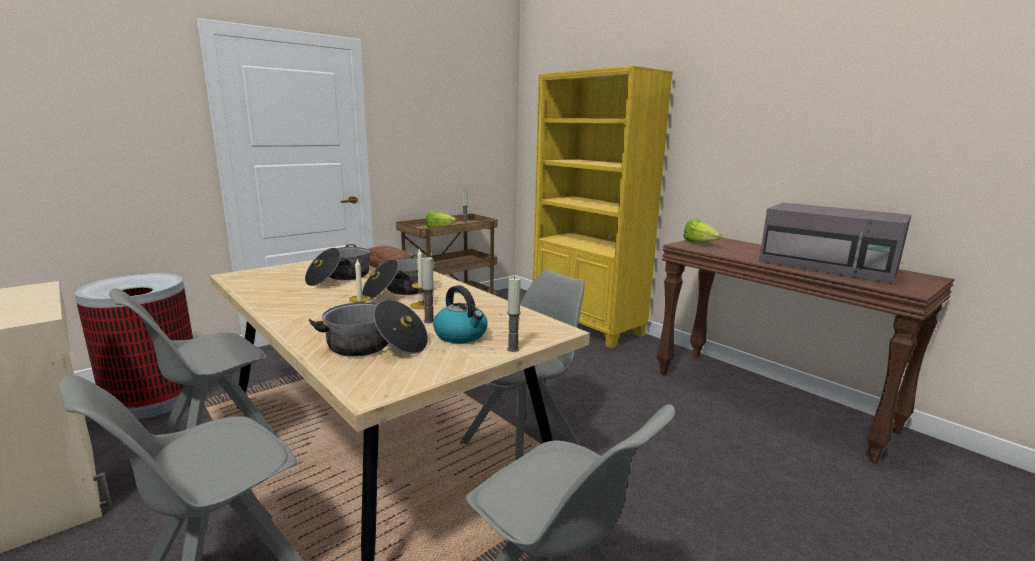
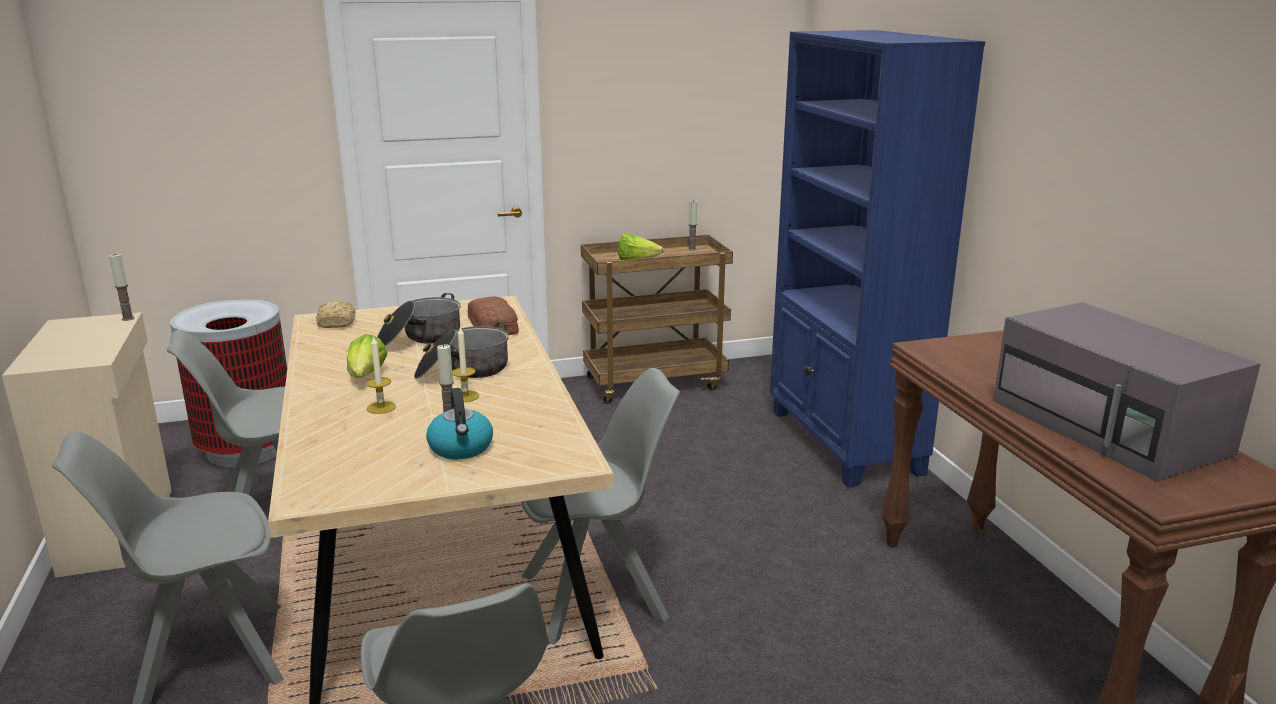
camera: 25 degrees right, 5 degrees up
cooking pot [309,300,428,357] -> none
candle [507,276,521,352] -> candle moved to [109,253,134,321]
yellow bookcase [533,66,673,349] -> blue bookcase [770,30,985,487]
lettuce [683,219,722,243] -> lettuce moved to [347,334,387,378]
none -> bread [316,300,356,328]

